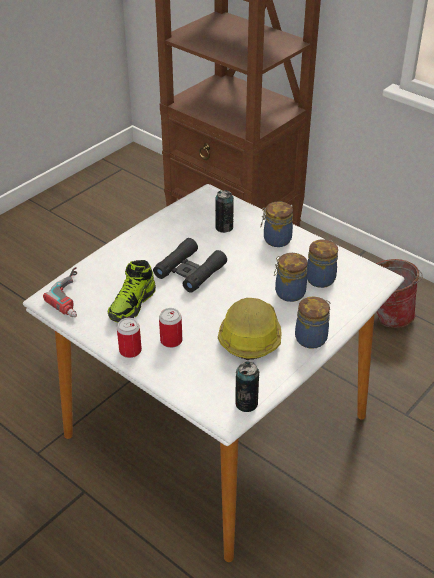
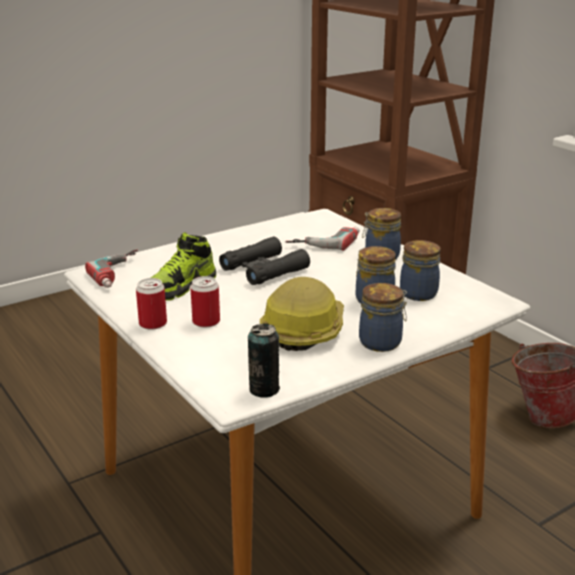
camera: 15 degrees right, 15 degrees down
can [215,190,234,233] -> power drill [285,227,360,251]

